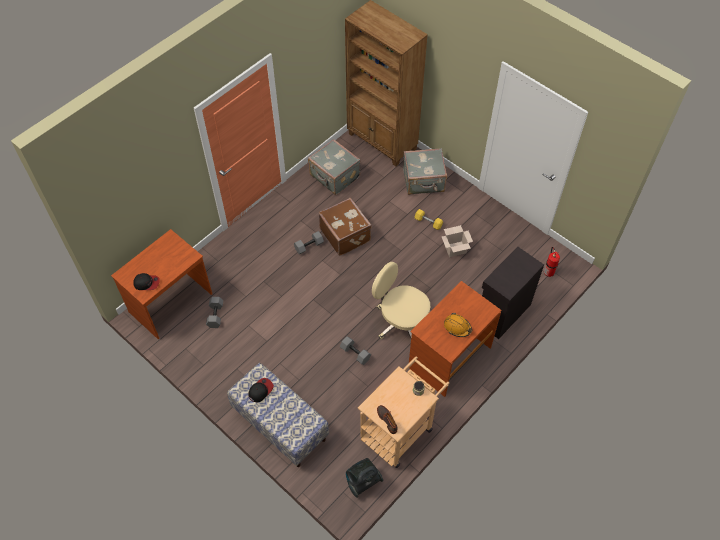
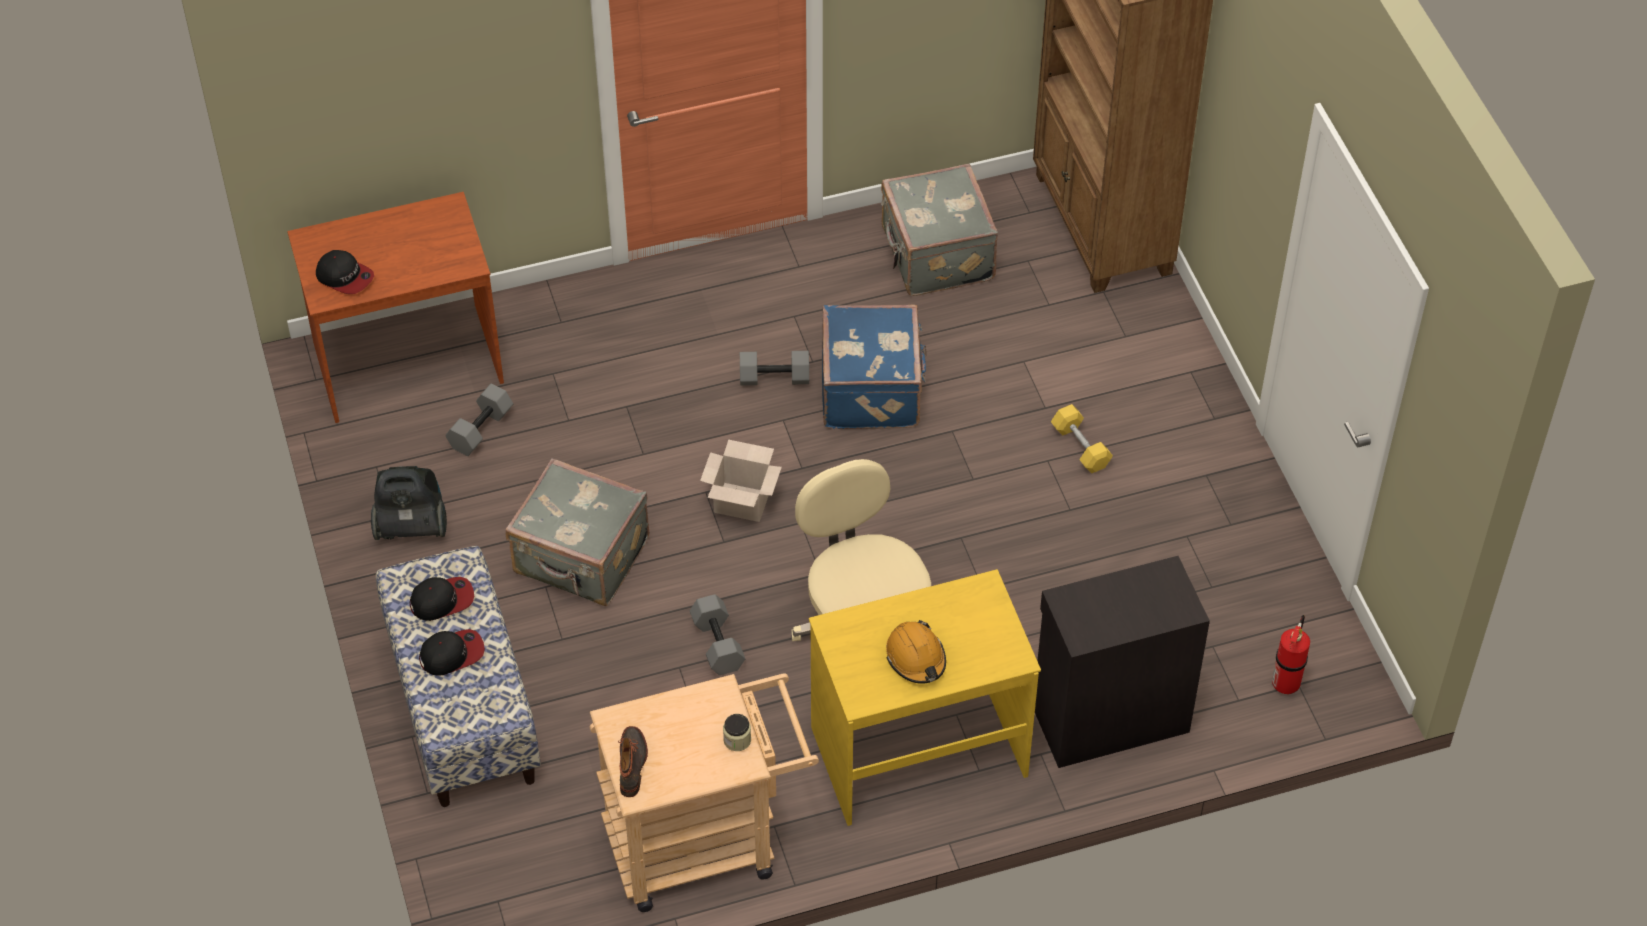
camera: 30 degrees right, 5 degrees down
brown suitcase [319,198,372,256] -> blue suitcase [822,305,927,429]
vacuum cleaner [346,458,383,498] -> vacuum cleaner moved to [371,466,447,540]
grey suitcase [403,148,447,195] -> grey suitcase moved to [506,458,649,606]
brown desk [409,281,501,397] -> yellow desk [809,569,1041,826]
cardboard box [441,225,473,257] -> cardboard box moved to [700,439,782,522]
none -> cap [419,629,485,675]

